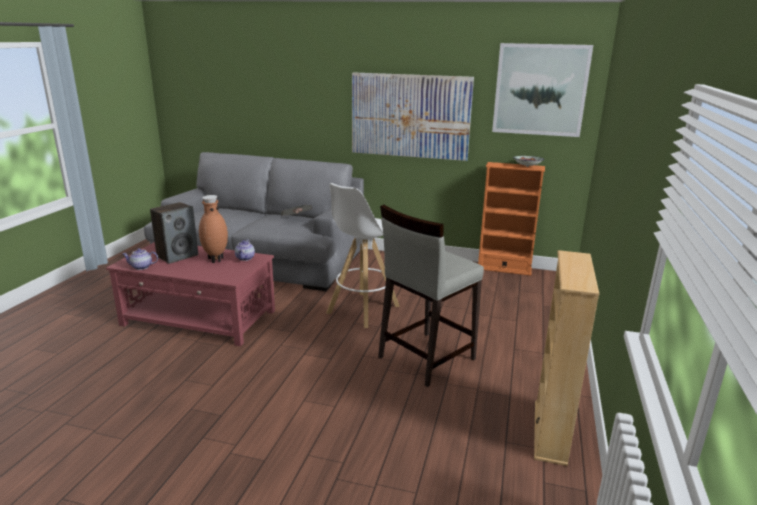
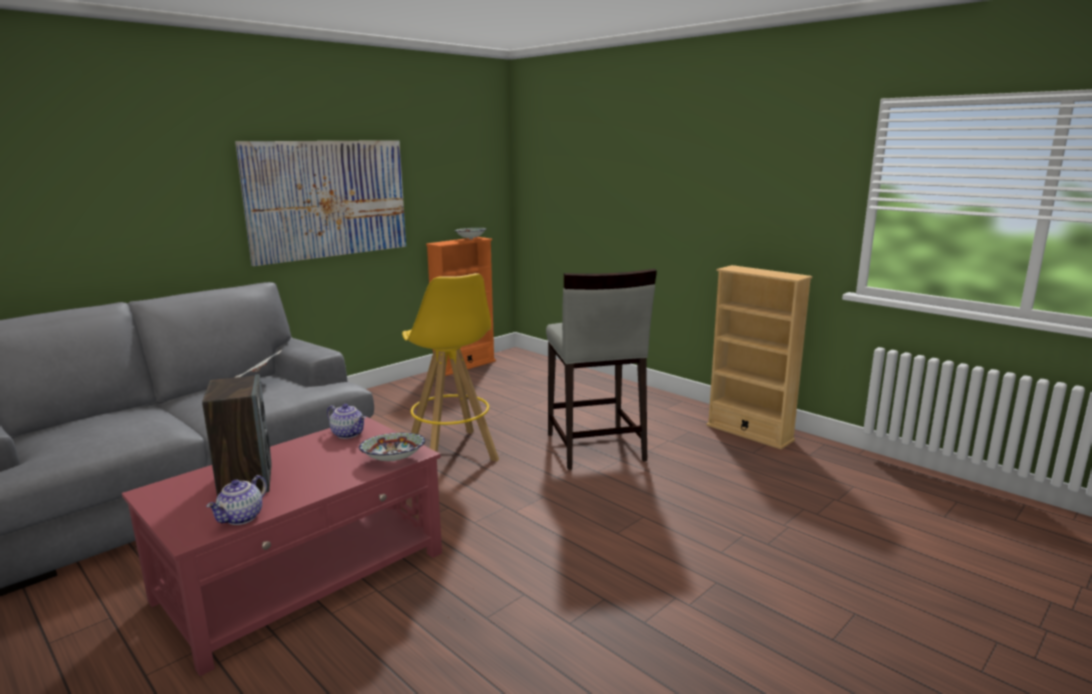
camera: 60 degrees left, 5 degrees down
brown vase [199,195,228,263] -> none
white stool [327,183,400,328] -> yellow stool [402,273,499,462]
picture [492,43,593,137] -> none
none -> bowl [359,433,426,461]

